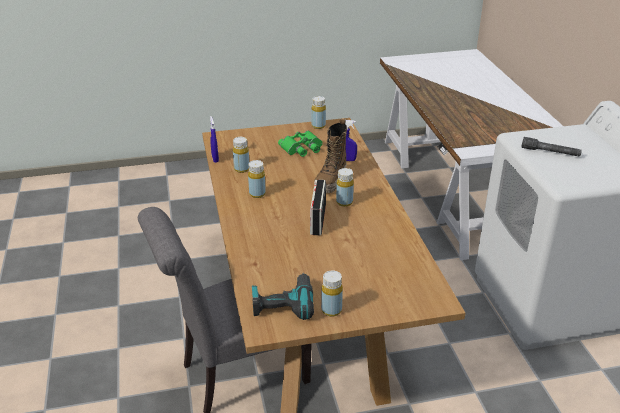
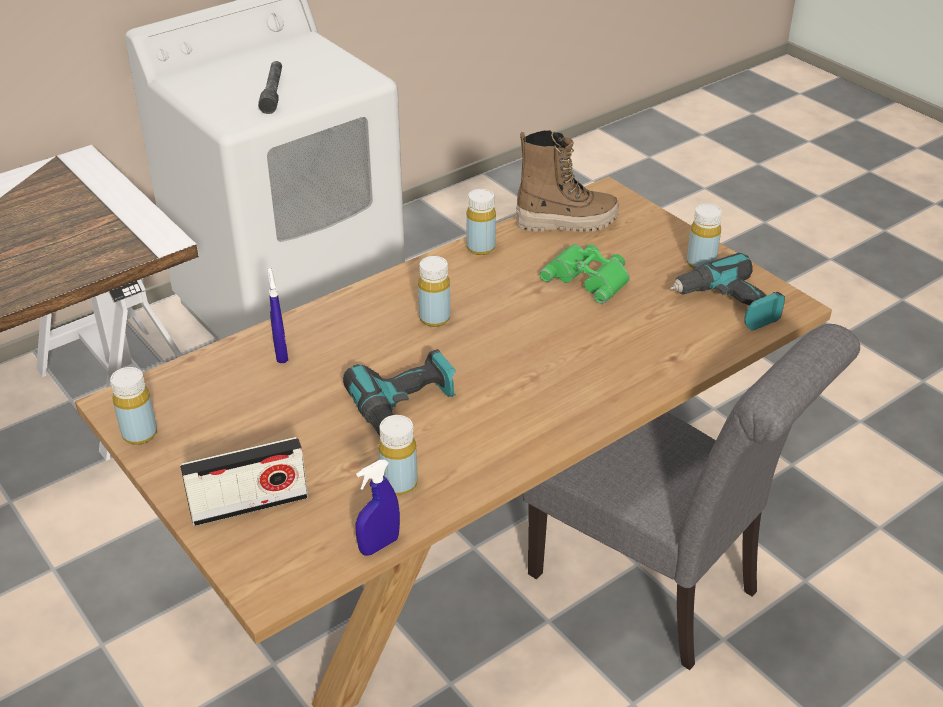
camera: 115 degrees left, 5 degrees up
yellow bottle [248,160,266,198] -> yellow bottle moved to [466,189,496,255]
green binoculars [278,131,323,157] -> green binoculars moved to [539,244,630,304]
radio [310,179,326,235] -> radio moved to [180,437,308,526]
boot [314,119,347,193] -> boot moved to [516,130,618,232]
none -> power drill [343,349,456,436]

